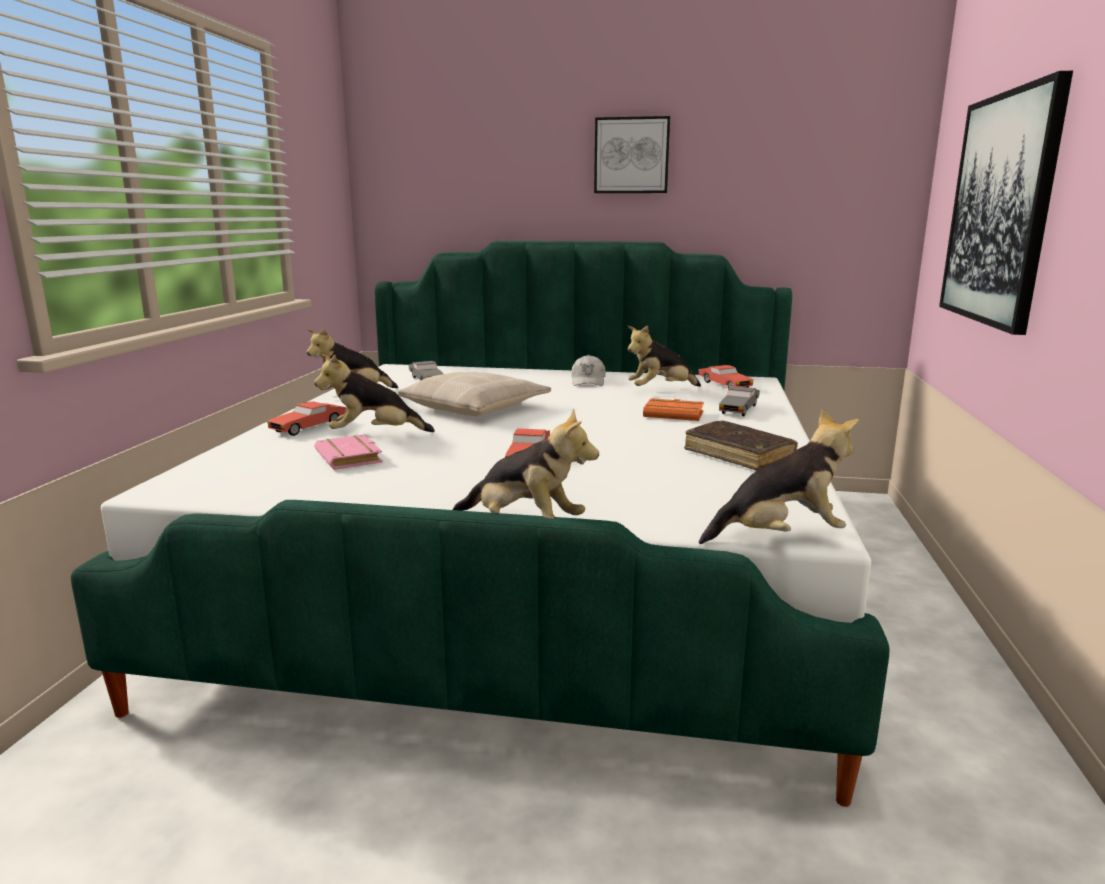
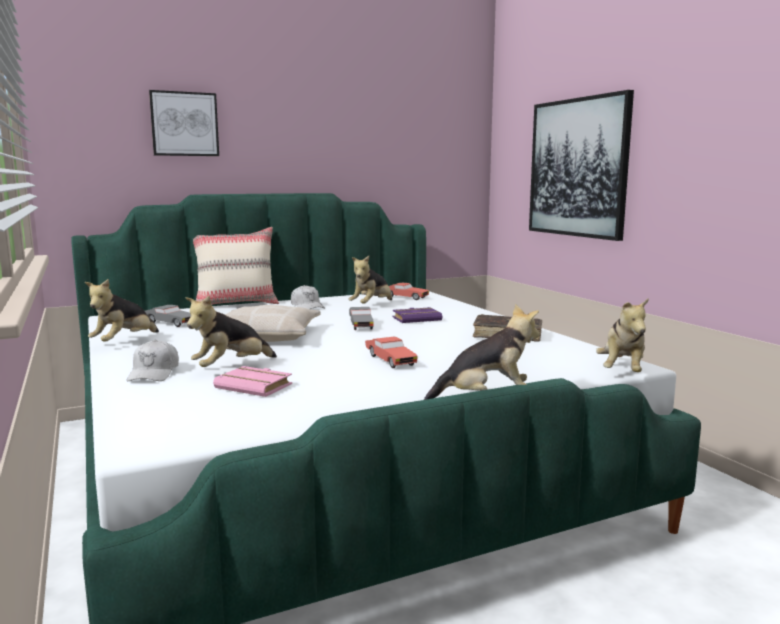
camera: 35 degrees left, 5 degrees down
red toy car [267,402,346,436] -> white cap [126,340,179,381]
picture [594,116,670,193] -> picture moved to [149,90,219,156]
orange book [643,398,704,421] -> purple book [392,307,442,323]
plush toy [699,409,859,544] -> plush toy turned 150 degrees clockwise [596,299,648,372]
grey toy car [719,386,760,417] -> grey toy car moved to [349,307,374,330]
none -> beige pillow [193,227,279,305]

